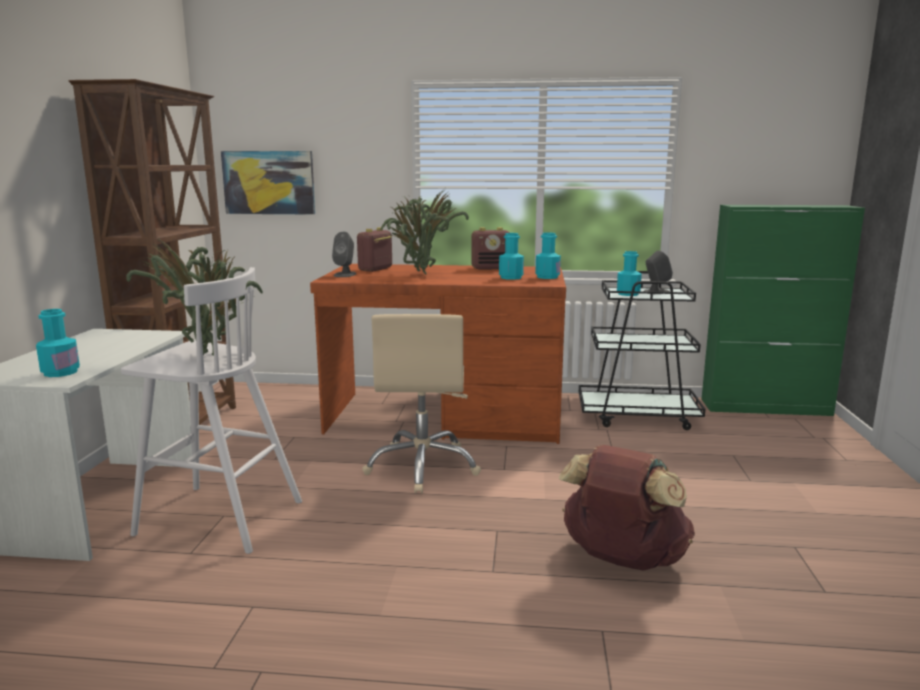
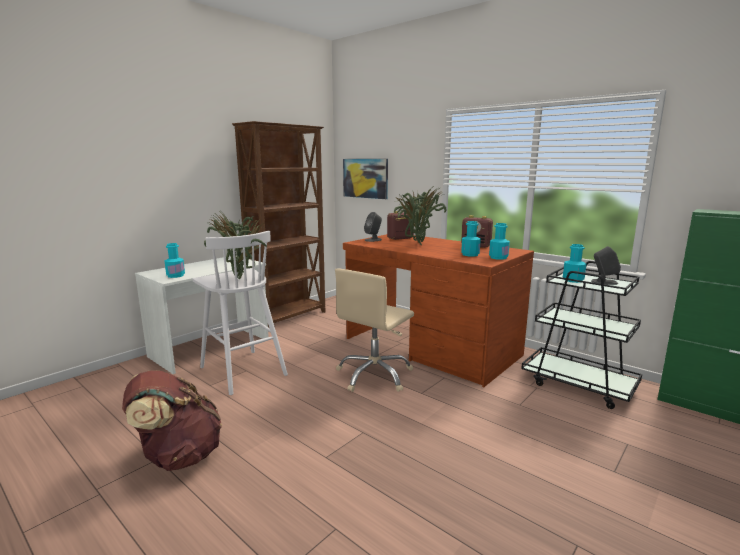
camera: 35 degrees right, 0 degrees up
brown backpack [559,445,695,571] -> brown backpack moved to [122,370,222,471]

